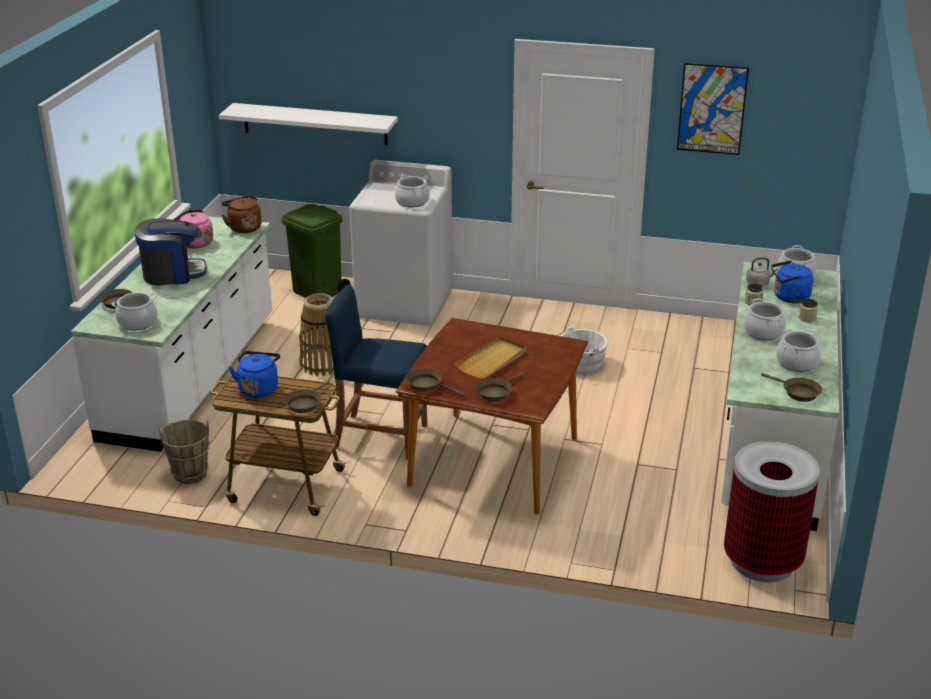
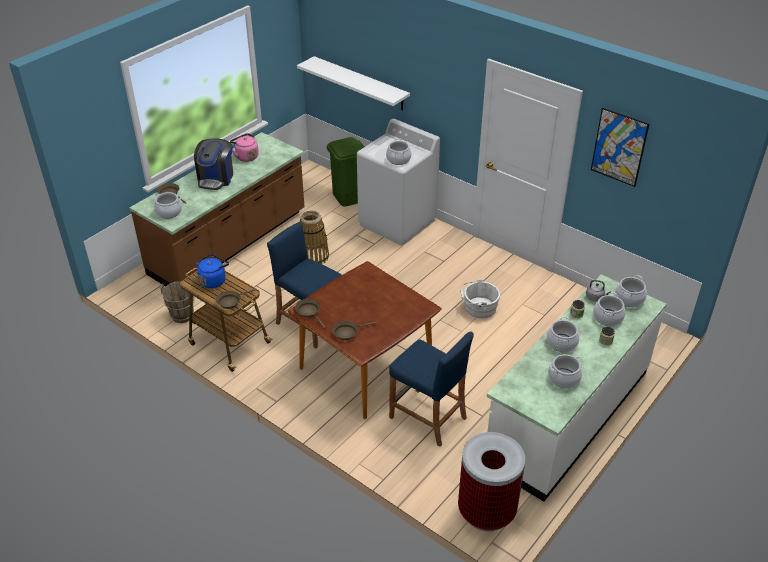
camera: 25 degrees right, 10 degrees up
white counter [71,216,272,452] -> brown counter [130,132,304,286]
coffee machine [134,218,207,285] -> coffee machine turned 90 degrees clockwise [194,138,233,190]
brown kettle [222,195,261,233] -> none
beige tray [455,337,526,379] -> none
brown frying pan [761,373,822,402] -> none
blue kettle [771,260,814,303] -> cooking pot [593,292,625,326]
none -> blue stool [389,331,474,447]

